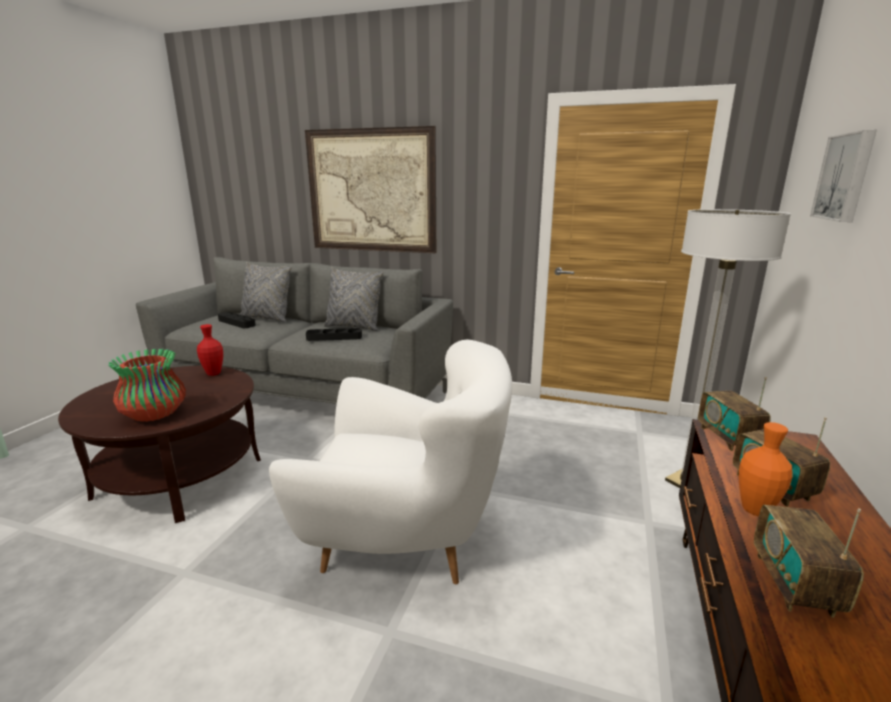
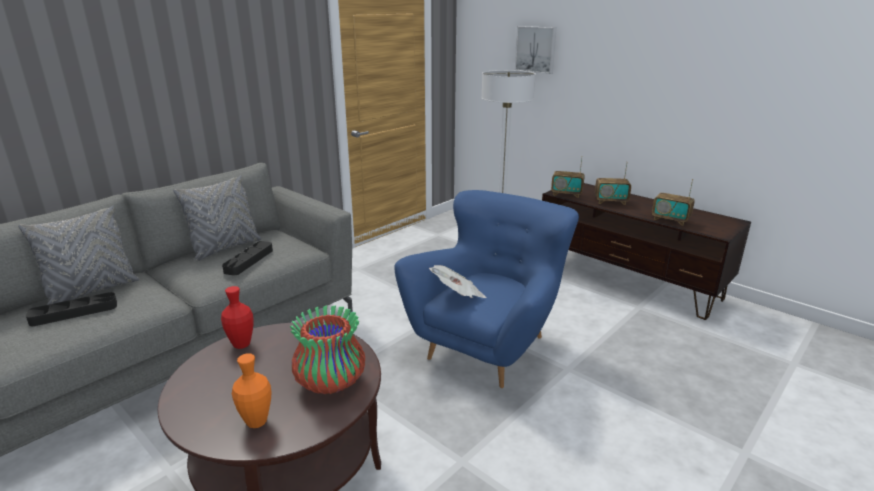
camera: 65 degrees left, 5 degrees up
white armchair [269,340,512,584] -> blue armchair [394,190,579,388]
picture [305,126,436,253] -> none
orange vase [739,422,793,516] -> orange vase moved to [232,353,271,428]
none -> newspaper [429,265,487,298]

